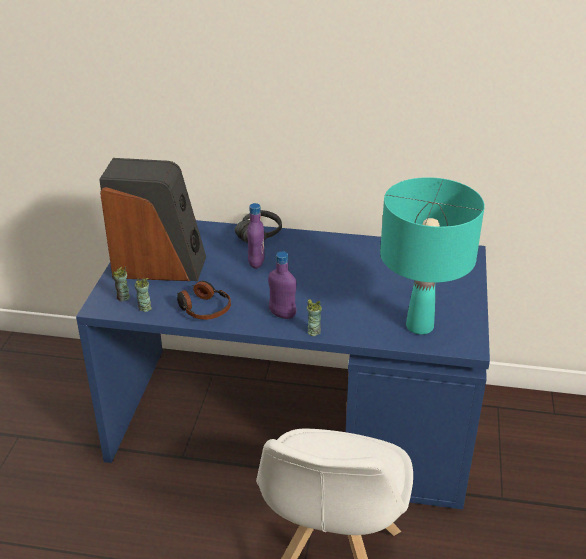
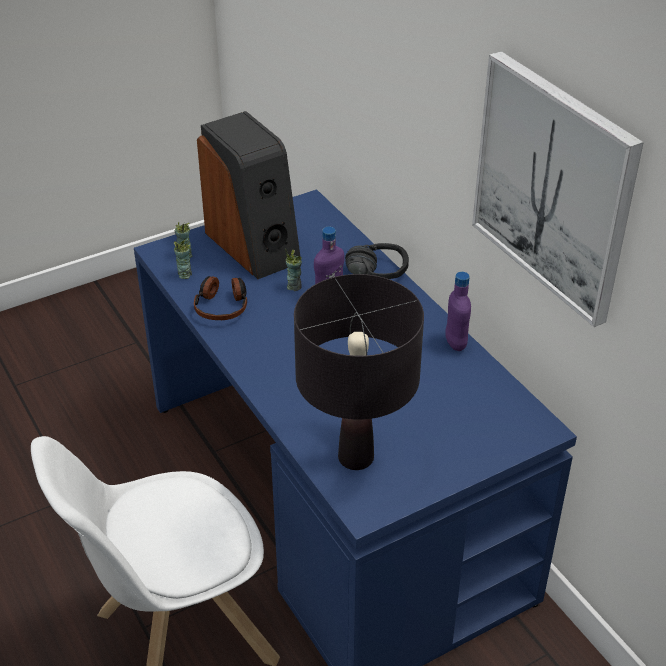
camera: 50 degrees right, 5 degrees up
purple bottle [268,251,297,319] -> purple bottle moved to [445,272,471,351]
cup [307,299,322,336] -> cup moved to [285,249,302,291]
turquoise table lamp [380,177,485,335] -> black table lamp [294,274,424,470]
none -> picture [472,51,644,327]

